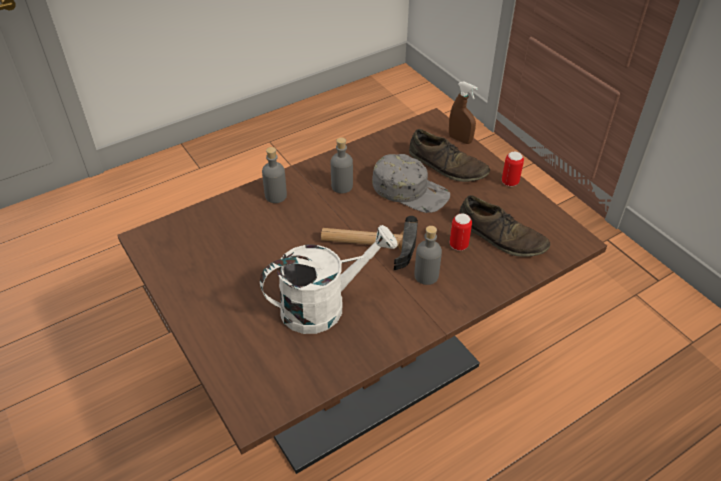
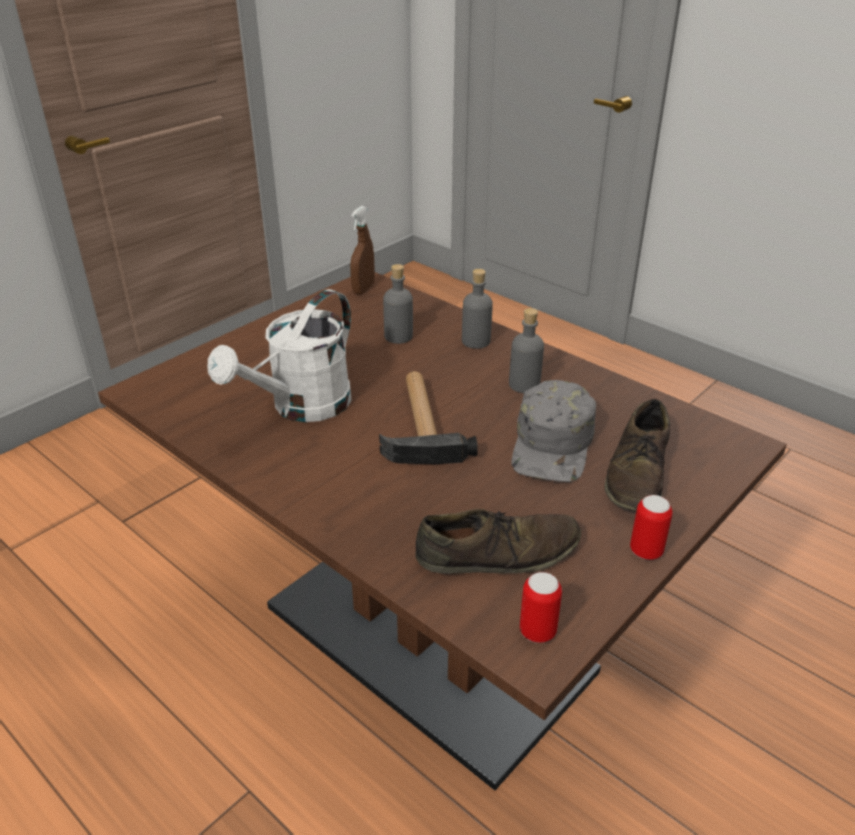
camera: 75 degrees right, 10 degrees down
white watering can [260,225,398,334] -> white watering can turned 75 degrees clockwise [208,289,351,422]
grey bottle [414,226,442,285] -> grey bottle moved to [383,264,413,344]
brown spray bottle [449,81,478,144] -> brown spray bottle moved to [350,206,375,294]
can [450,213,472,251] -> can moved to [520,572,562,643]
brown shoe [459,195,550,257] -> brown shoe turned 120 degrees counterclockwise [415,508,581,574]

